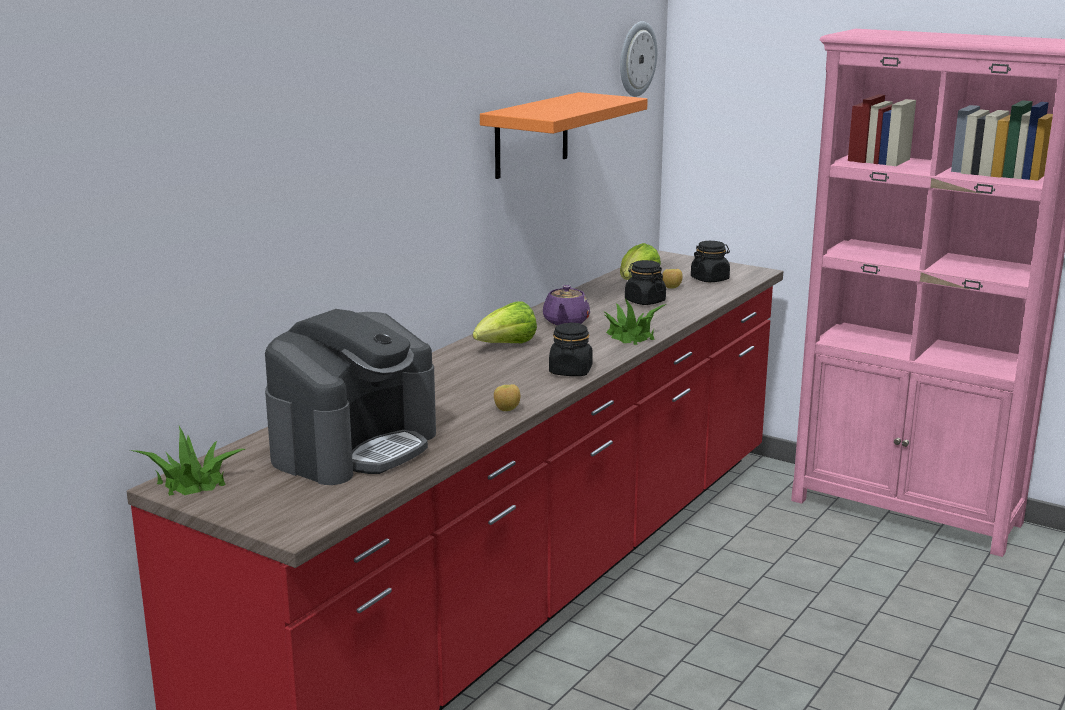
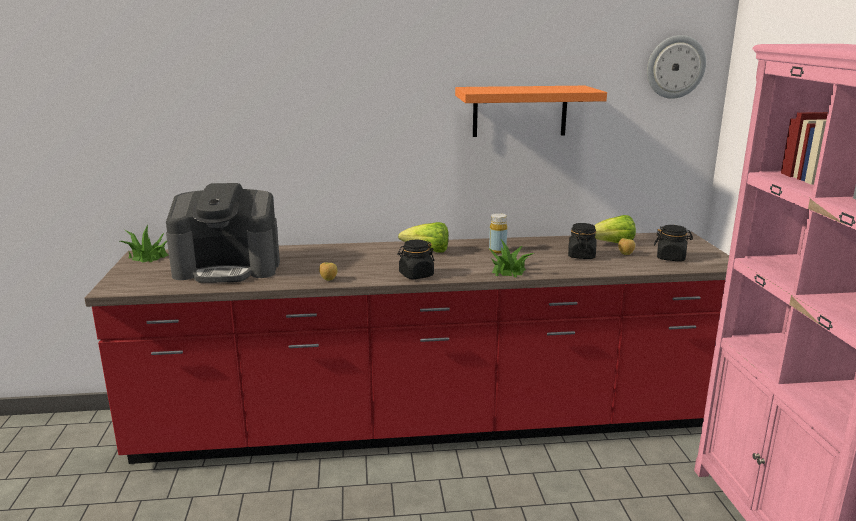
camera: 50 degrees right, 0 degrees up
purple teapot [543,285,590,325] -> yellow bottle [489,213,507,253]

